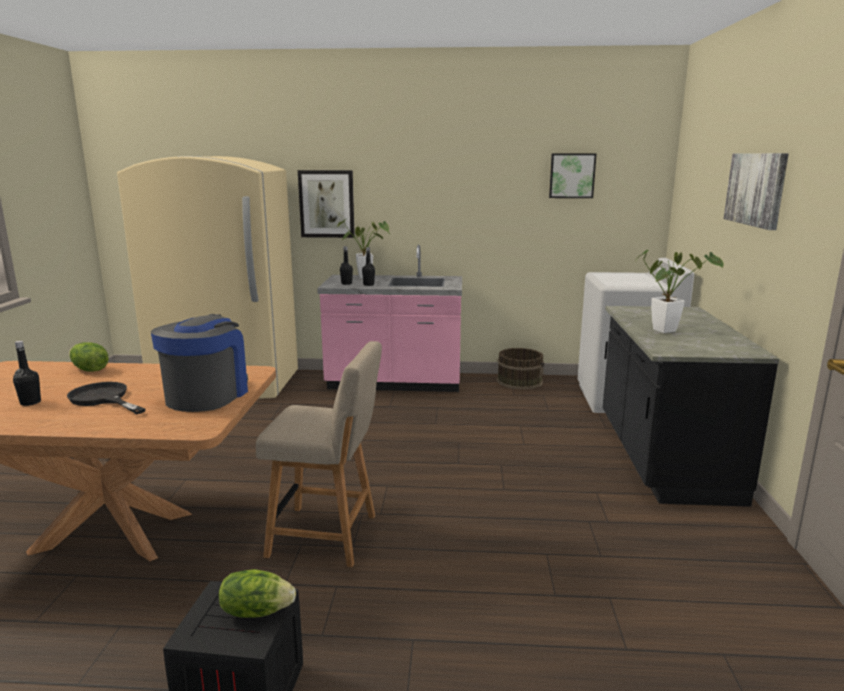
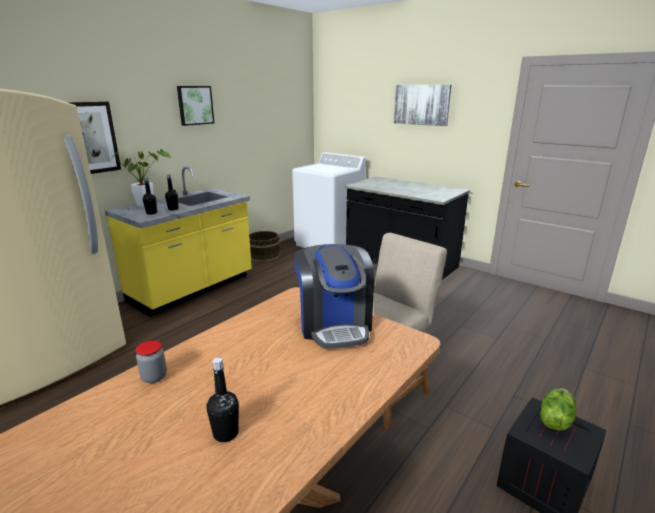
camera: 55 degrees left, 5 degrees up
black frying pan [67,382,145,414] -> none
lettuce [69,342,109,372] -> jar [136,341,167,383]
coffee machine [151,314,248,412] -> coffee machine turned 150 degrees counterclockwise [294,244,374,349]
pink counter [317,245,462,392] -> yellow counter [105,167,252,317]
picture [549,153,597,198] -> picture moved to [177,86,214,126]
potted plant [635,250,724,333] -> none

